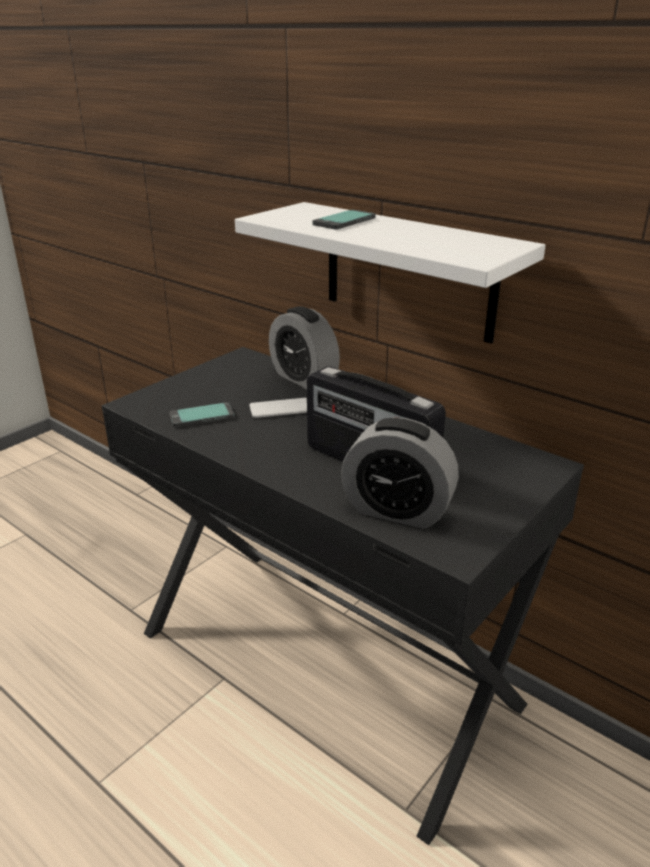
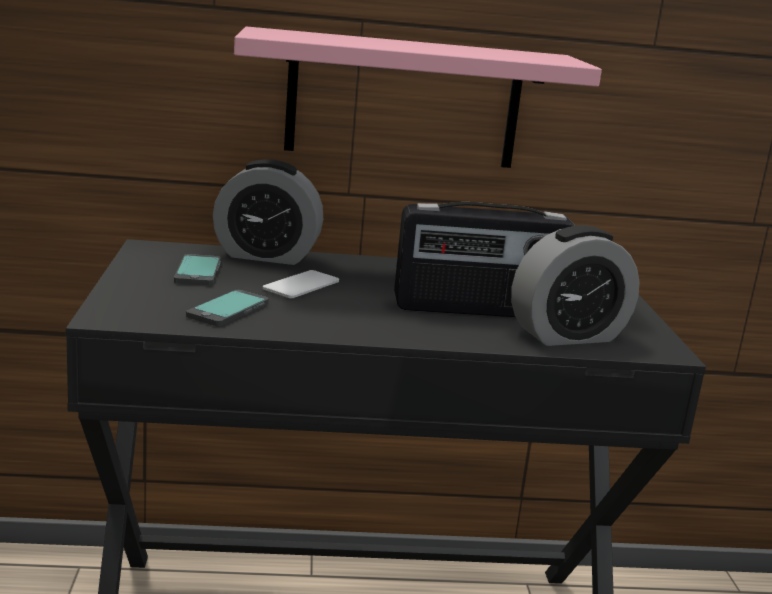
camera: 45 degrees left, 10 degrees down
white shelf [235,202,546,344] -> pink shelf [234,27,602,168]
phone [312,210,376,229] -> phone moved to [174,254,221,285]

